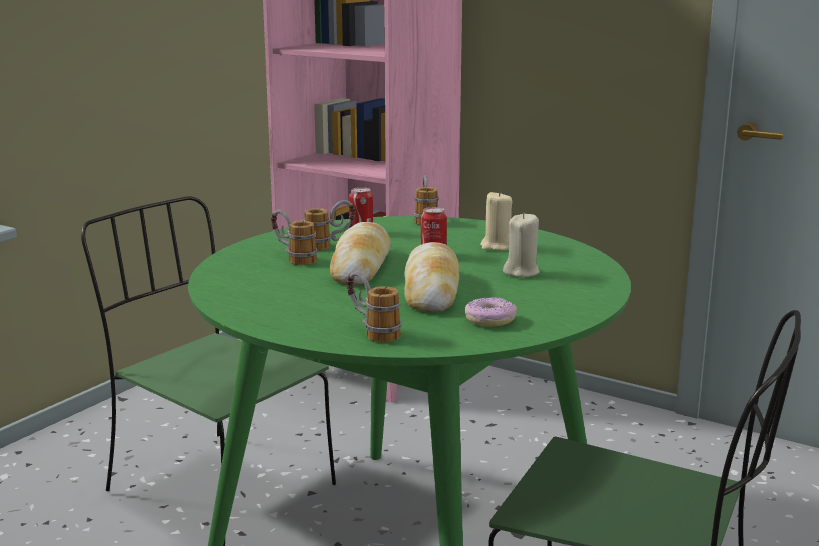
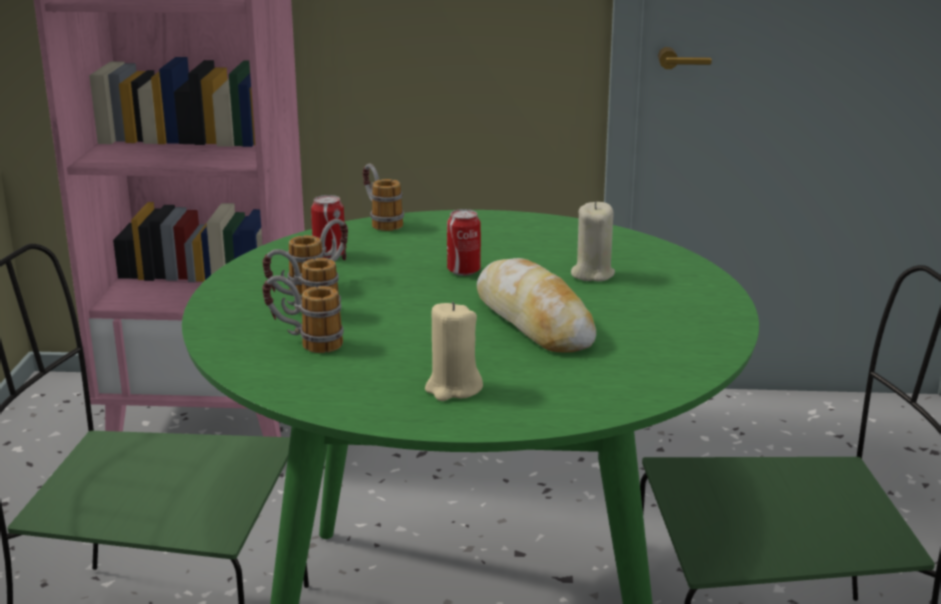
camera: 30 degrees left, 5 degrees up
bread [330,222,391,285] -> none
mug [346,272,402,343] -> mug moved to [262,276,344,353]
donut [465,297,517,327] -> none
beige candle [480,191,512,251] -> beige candle moved to [425,302,483,401]

